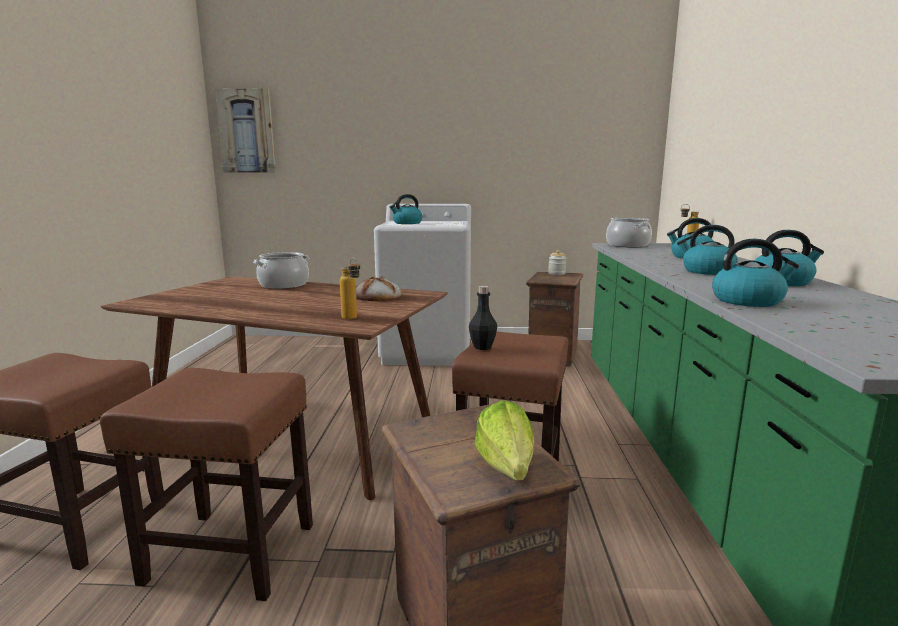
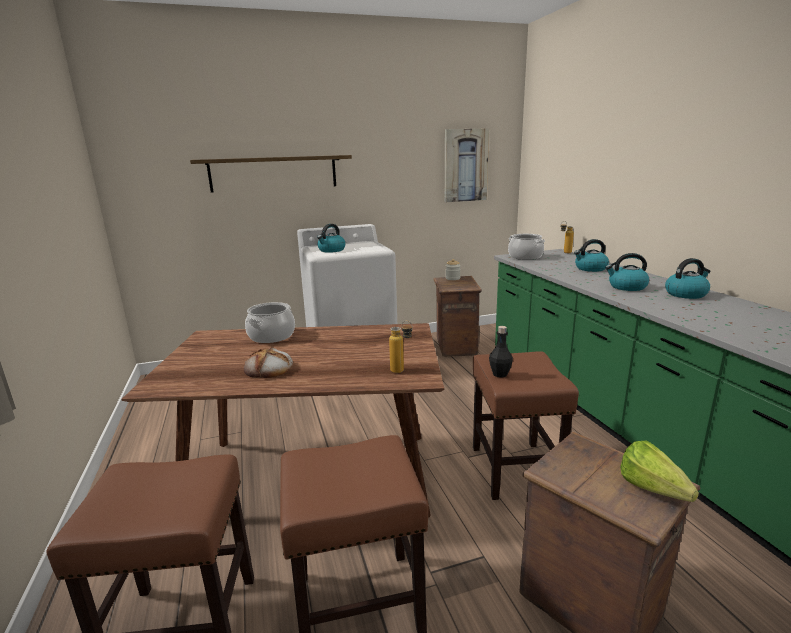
camera: 20 degrees left, 5 degrees up
picture [215,88,276,173] -> picture moved to [445,129,489,202]
bread [356,276,401,301] -> bread moved to [244,347,293,378]
kettle [712,239,799,307] -> none
none -> shelf [190,155,352,192]

